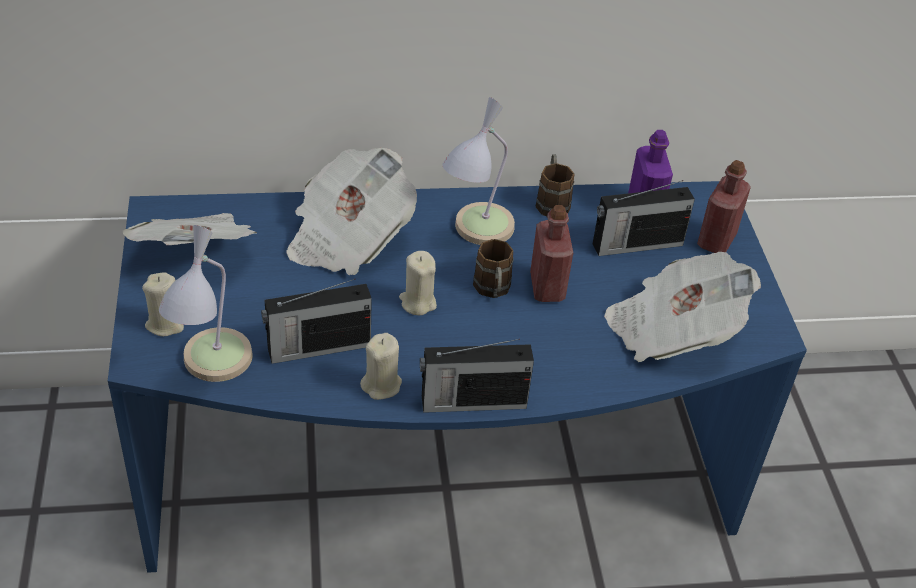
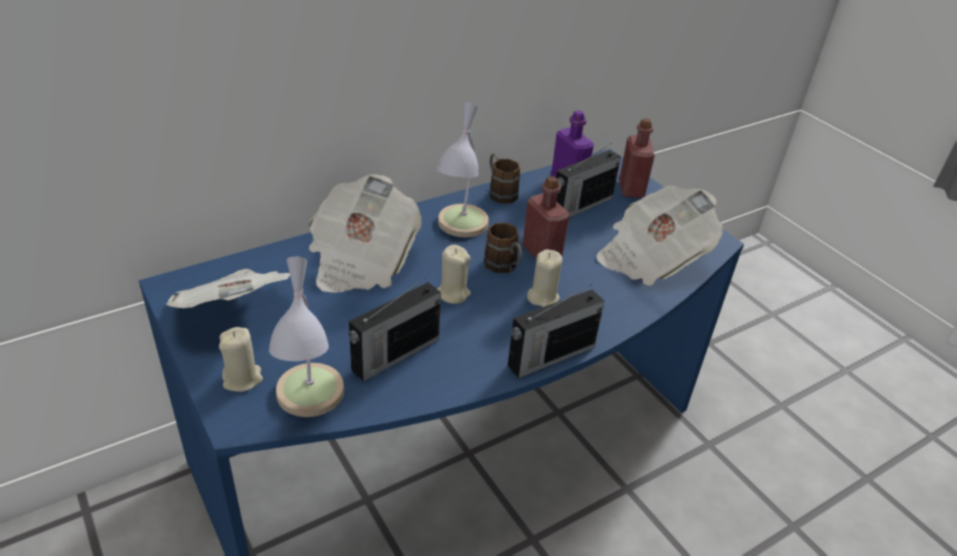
camera: 25 degrees left, 5 degrees down
beige candle [360,333,402,400] -> beige candle moved to [527,249,562,307]

